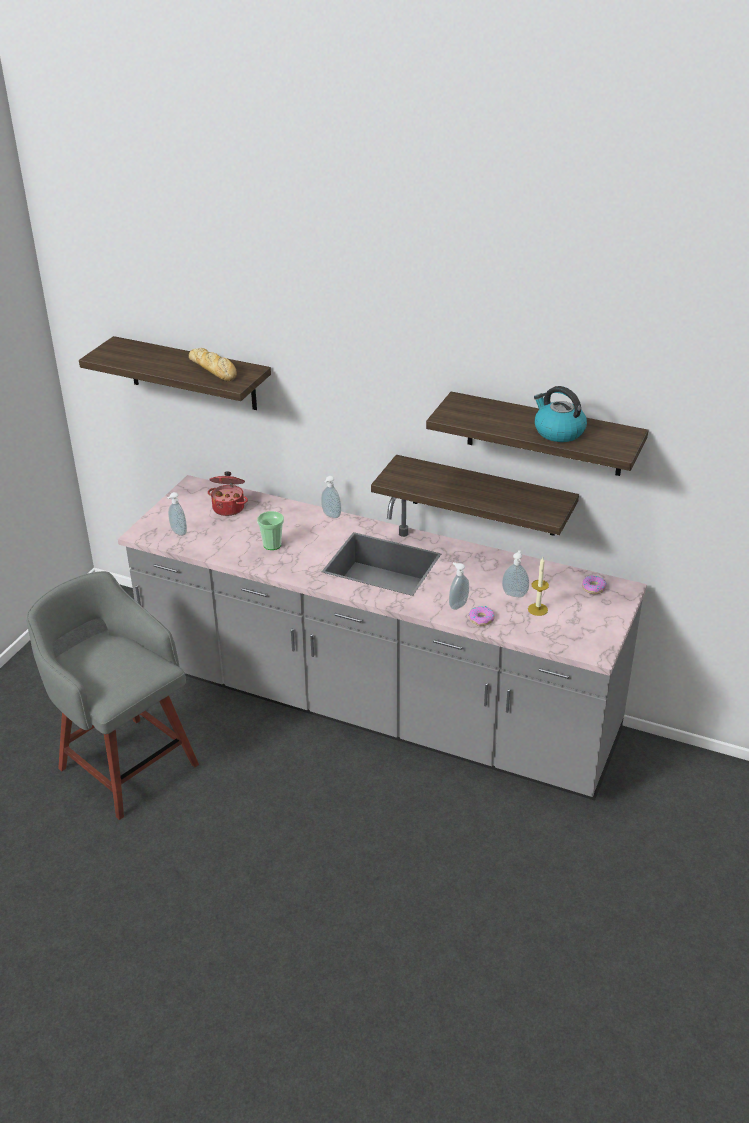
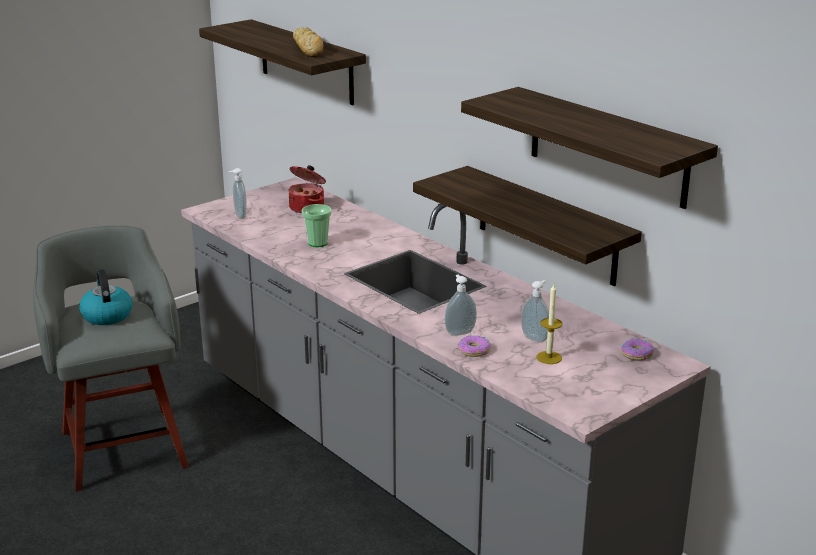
camera: 25 degrees right, 10 degrees down
soap dispenser [321,476,341,519] -> none
kettle [534,386,587,442] -> kettle moved to [79,269,132,325]

